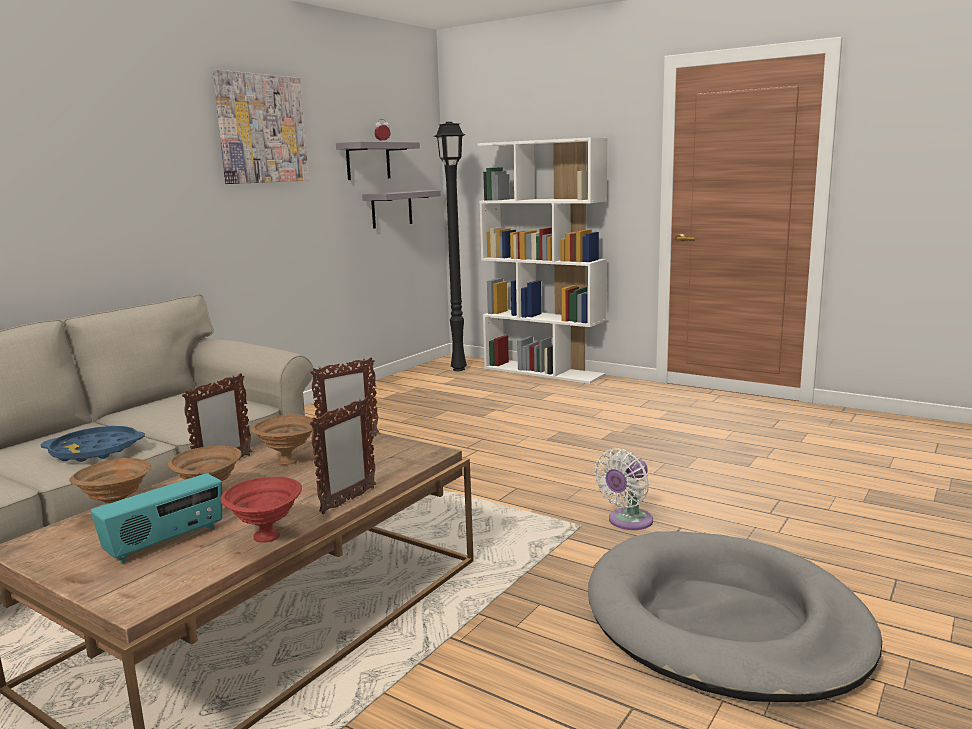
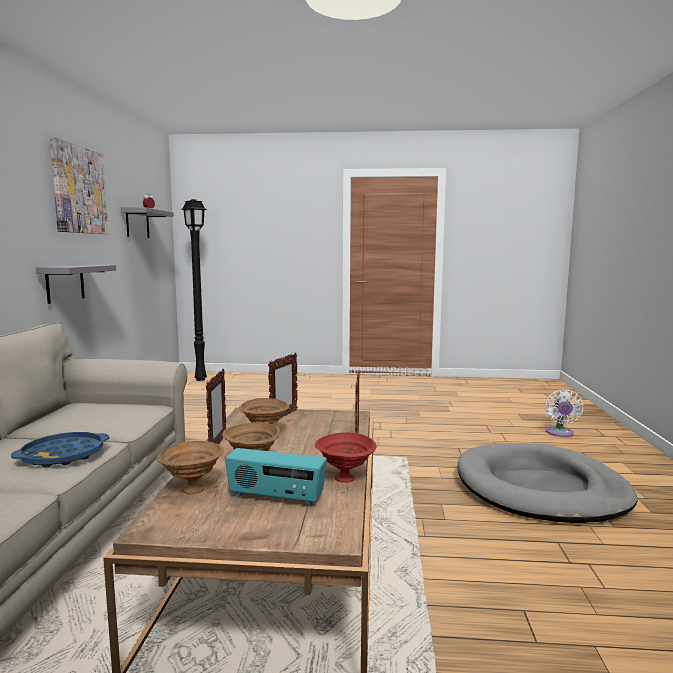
camera: 30 degrees left, 5 degrees down
radio [91,473,222,563] -> radio turned 90 degrees clockwise [225,448,327,507]
grey shelf [362,190,441,229] -> grey shelf moved to [36,265,116,304]
white bookcase [477,137,608,384] -> none
white fan [594,448,653,530] -> white fan moved to [545,389,583,437]

